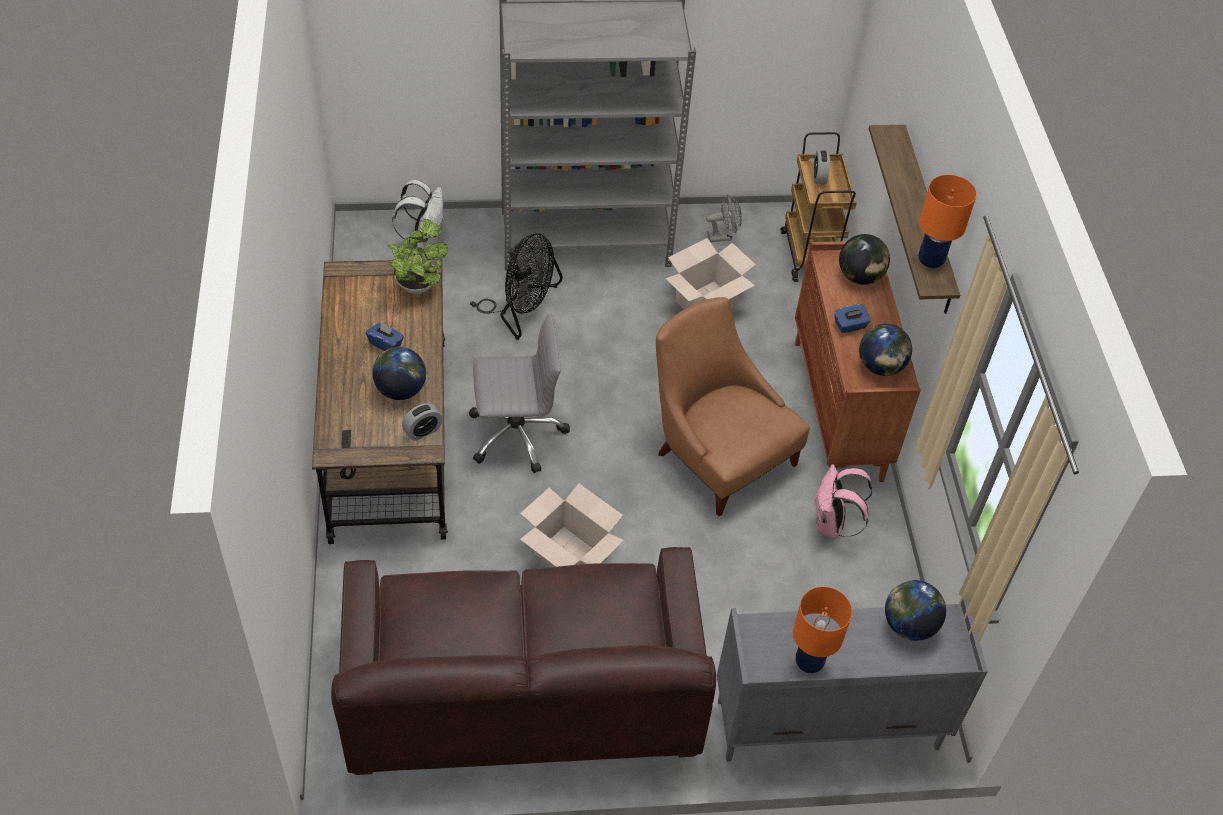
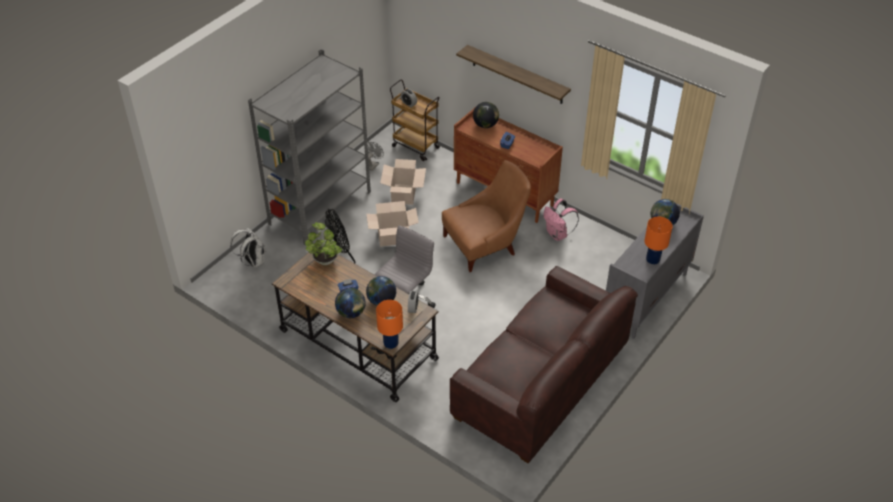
camera: 45 degrees left, 5 degrees down
cardboard box [520,484,624,567] -> cardboard box moved to [366,201,419,247]
brown armchair [656,297,810,516] -> brown armchair turned 150 degrees clockwise [442,160,531,272]
globe [859,324,912,376] -> globe moved to [335,288,366,318]
orange table lamp [919,175,977,268] -> orange table lamp moved to [376,300,403,349]

